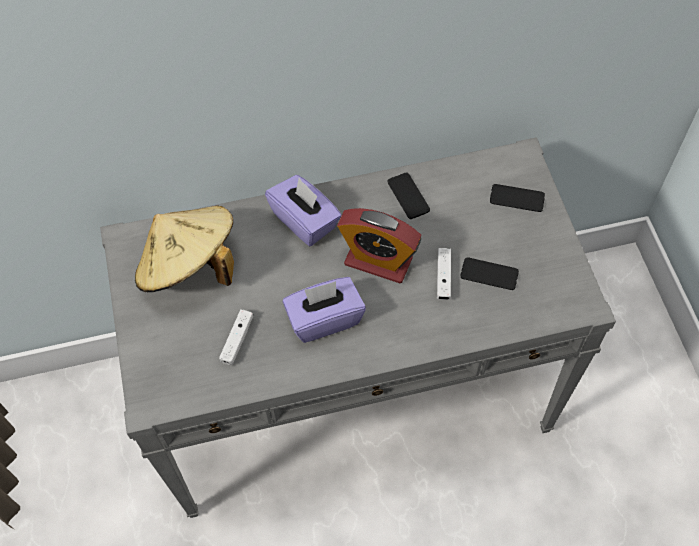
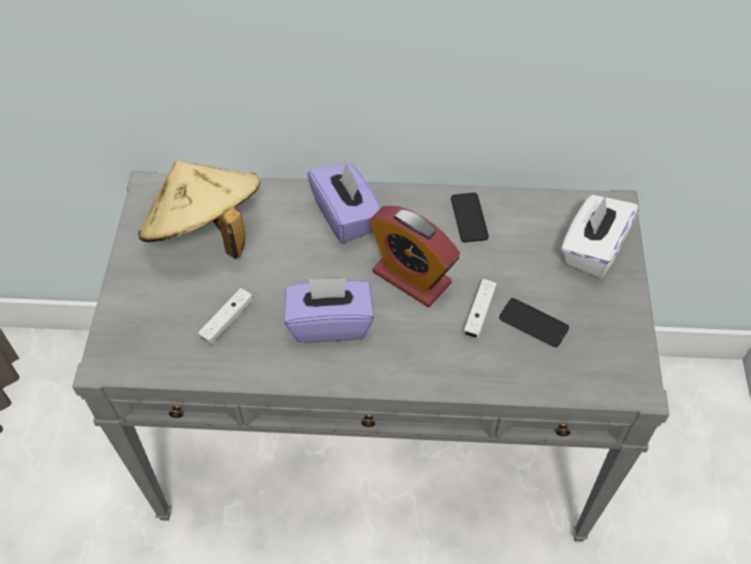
camera: 15 degrees right, 5 degrees down
phone [490,184,545,212] -> white tissue box [561,195,638,278]

